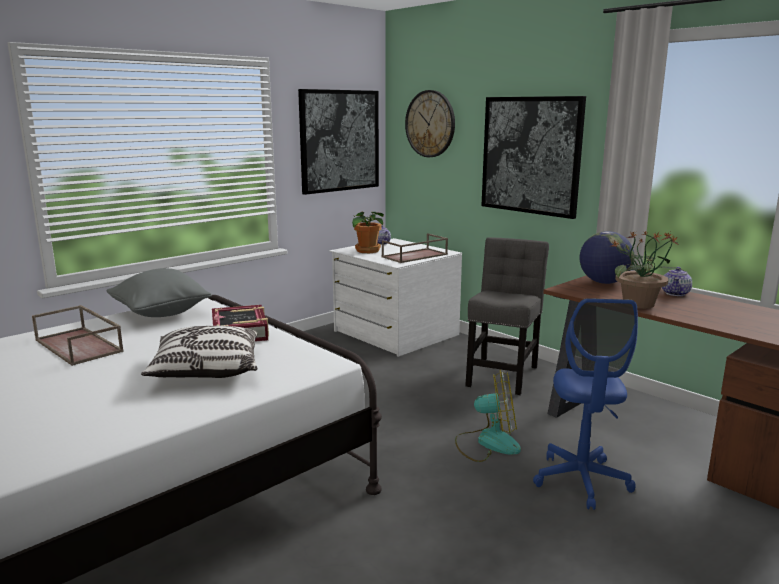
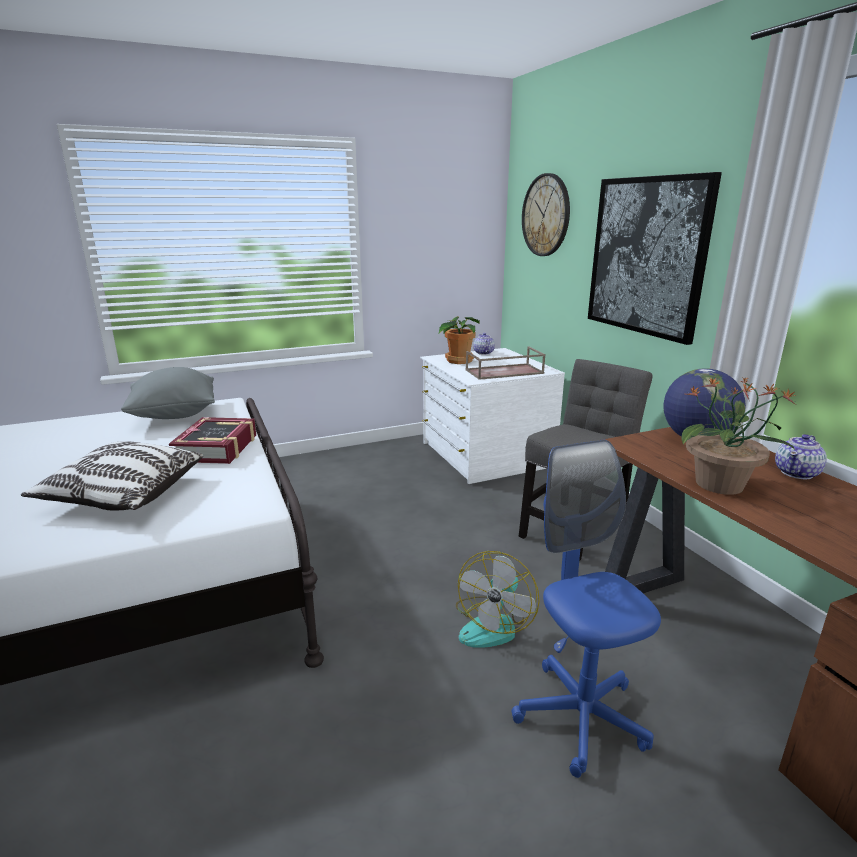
camera: 20 degrees right, 5 degrees up
brown tray [32,305,124,366] -> none
picture [298,89,379,195] -> none
fan [455,370,521,462] -> fan turned 90 degrees clockwise [456,551,540,648]
blue office chair [533,298,638,510] -> blue office chair turned 135 degrees clockwise [512,440,661,778]

